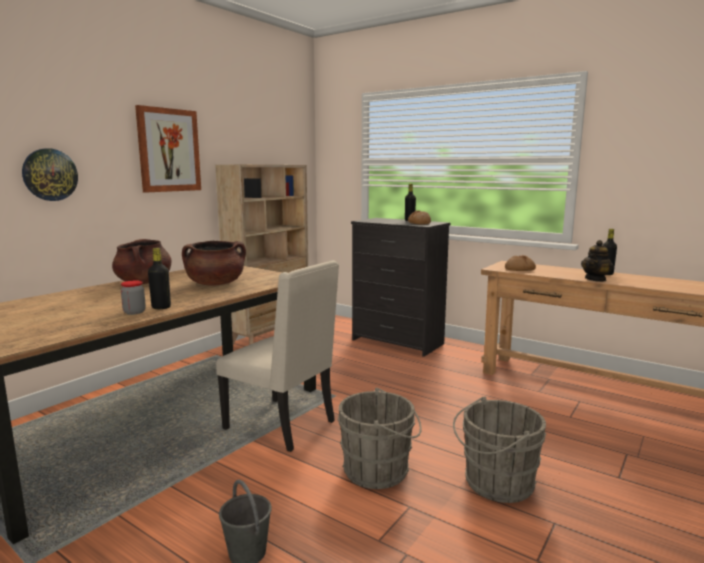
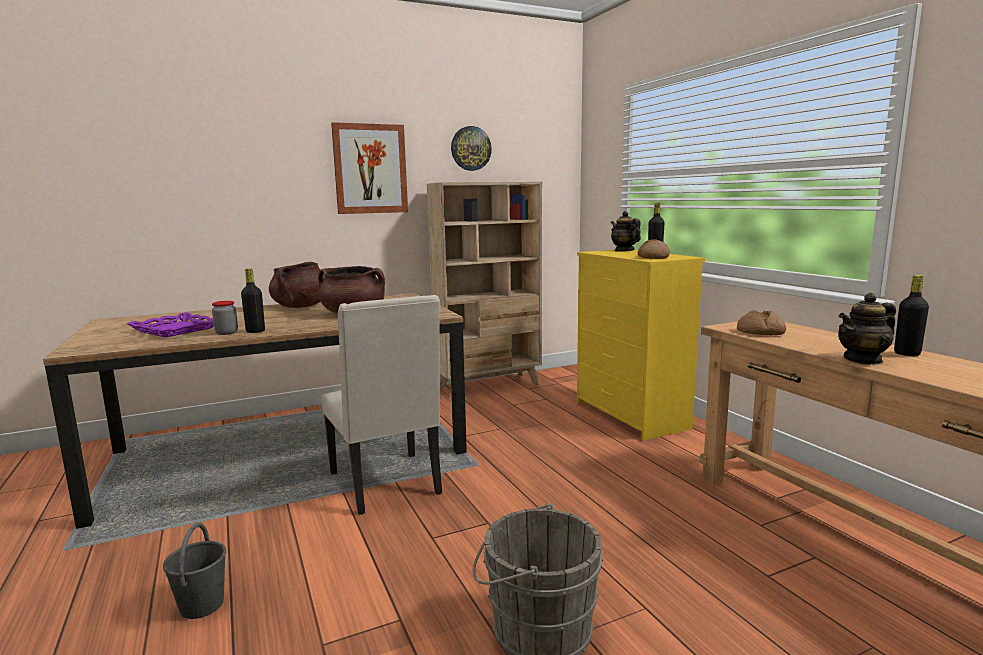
camera: 30 degrees right, 0 degrees up
wall clock [22,148,78,201] -> wall clock moved to [451,126,492,171]
grey bucket [337,388,422,489] -> none
black dresser [351,218,451,357] -> yellow dresser [577,250,705,441]
none -> purple tray [127,312,214,338]
none -> teapot [611,211,641,252]

